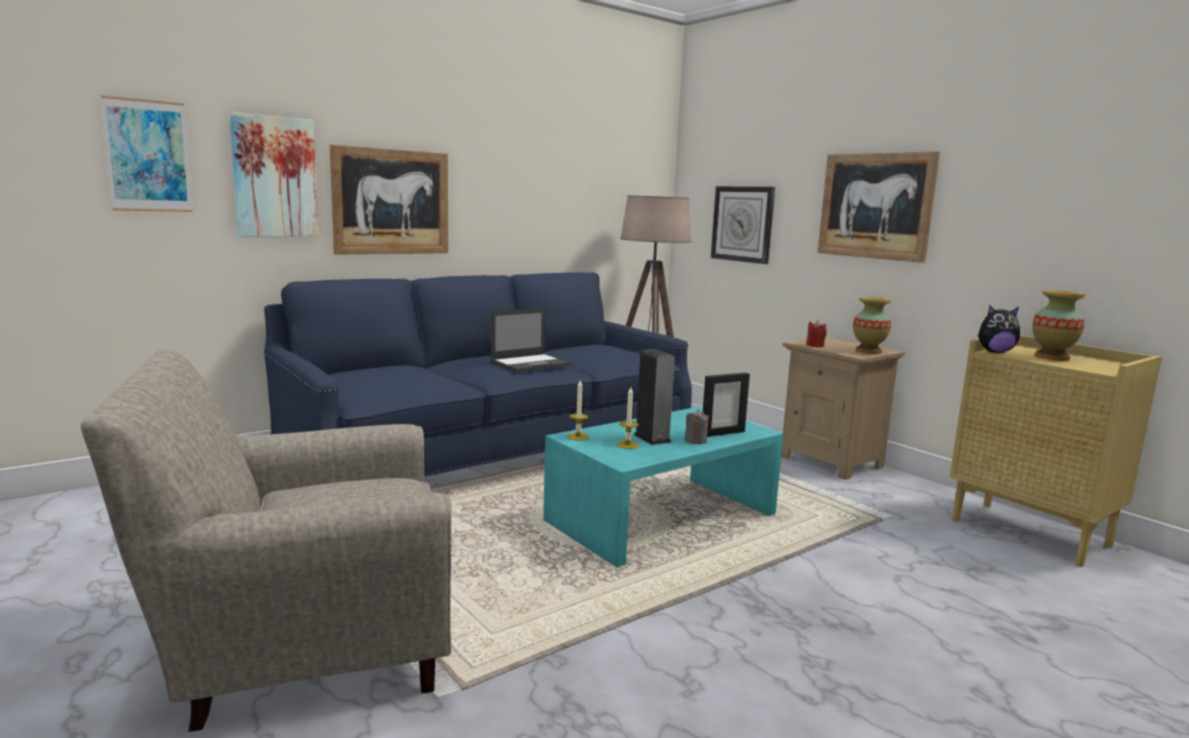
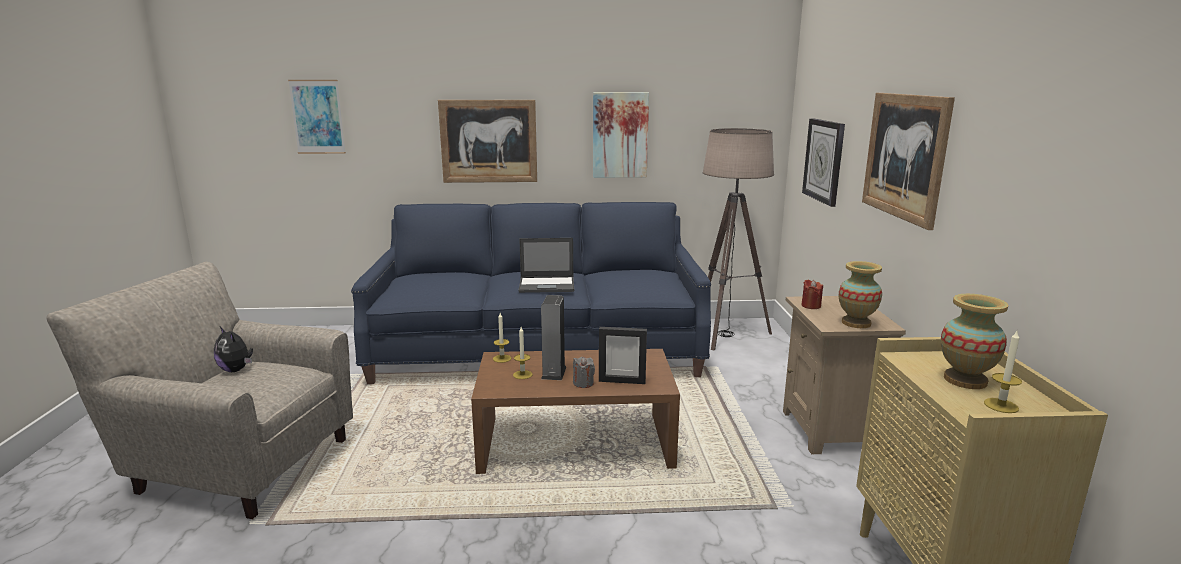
camera: 35 degrees right, 5 degrees up
picture [229,112,318,237] -> picture moved to [593,92,649,178]
turquoise coffee table [543,406,783,568] -> brown coffee table [471,349,680,474]
plush toy [978,306,1020,353] -> plush toy moved to [214,327,253,372]
none -> candle [984,331,1022,413]

